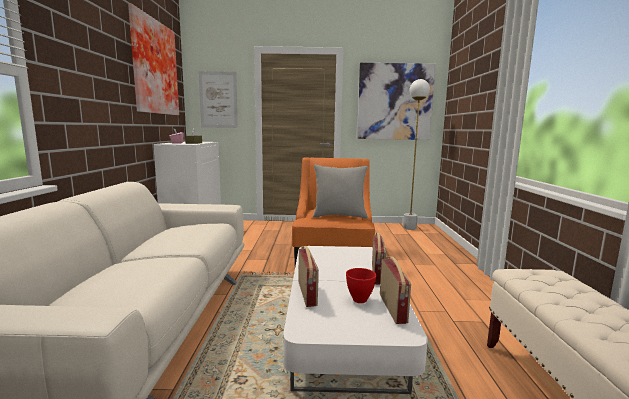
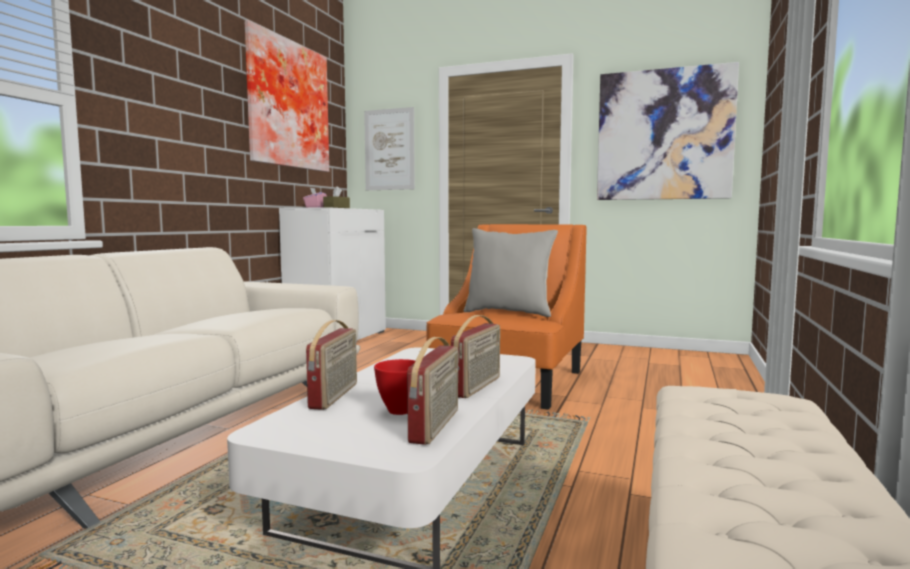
camera: 20 degrees right, 5 degrees down
white floor lamp [403,79,430,230] -> none

